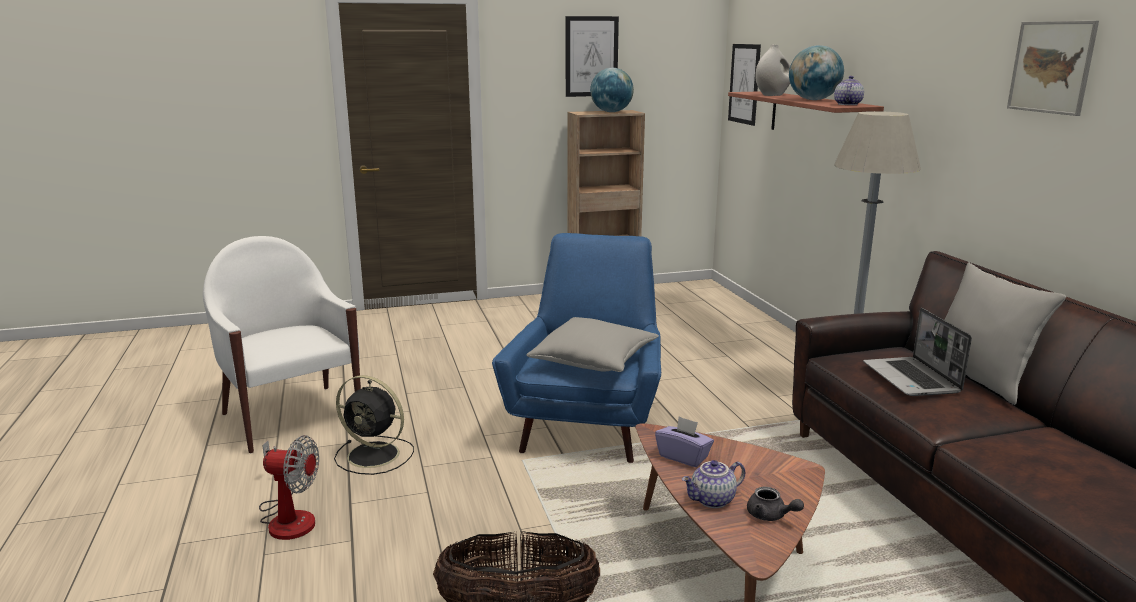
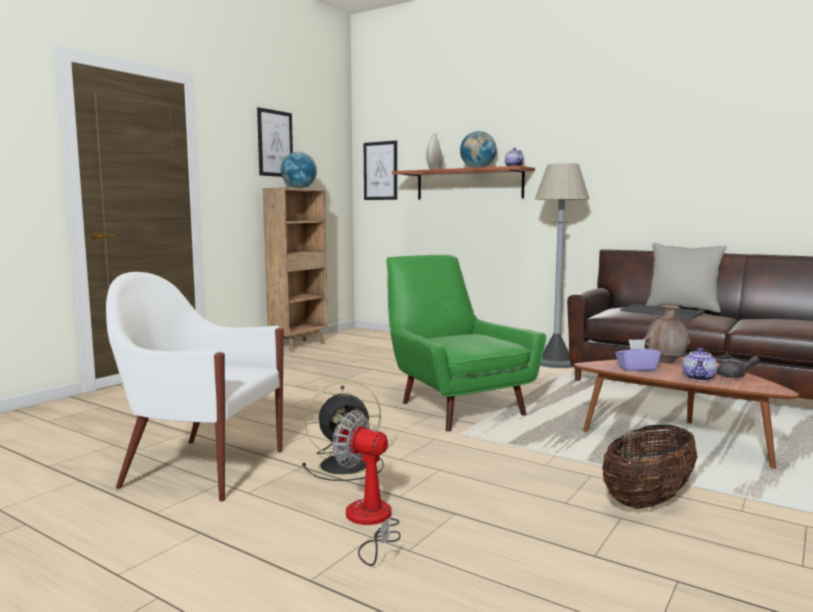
camera: 40 degrees left, 10 degrees down
fan [259,435,319,540] -> fan turned 120 degrees counterclockwise [332,410,401,566]
blue armchair [492,233,661,463] -> green armchair [386,255,547,432]
grey pillow [526,317,659,372] -> none
laptop [863,308,972,396] -> tray [621,304,705,319]
picture [1007,21,1099,116] -> none
none -> brown vase [644,305,690,364]

